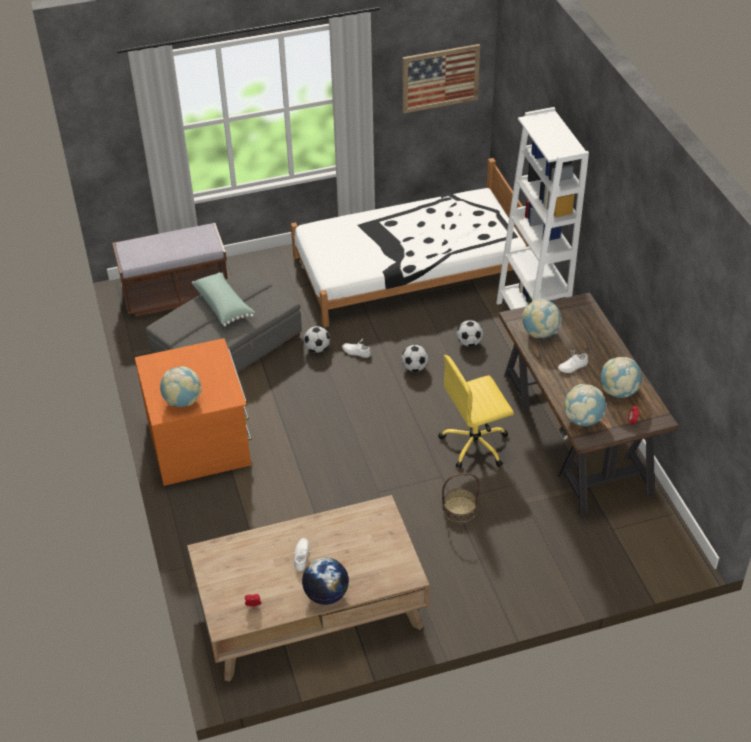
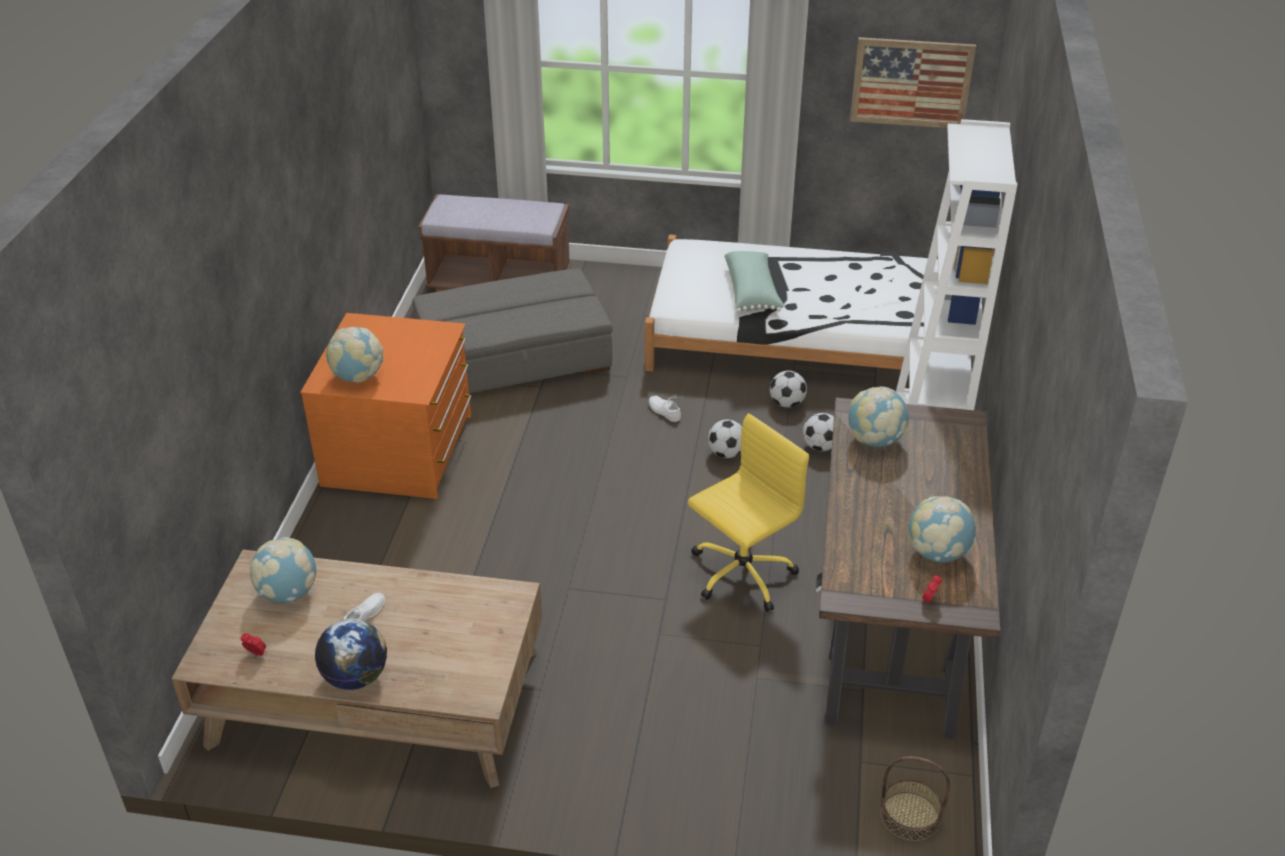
camera: 25 degrees right, 5 degrees down
green pillow [192,273,255,327] -> green pillow moved to [724,251,785,312]
football [304,326,330,353] -> football moved to [770,371,807,408]
yellow office chair [438,355,514,469] -> yellow office chair turned 135 degrees clockwise [688,413,809,612]
basket [442,473,480,523] -> basket moved to [880,756,950,842]
white shoe [558,348,588,373] -> none
globe [564,384,607,426] -> globe moved to [250,537,316,603]

